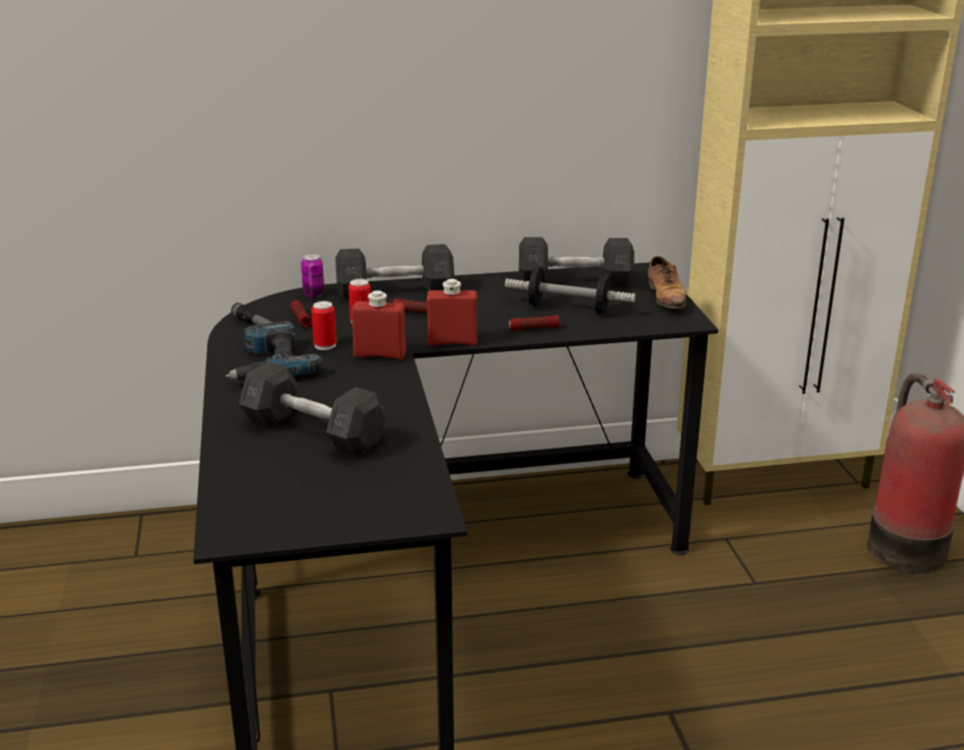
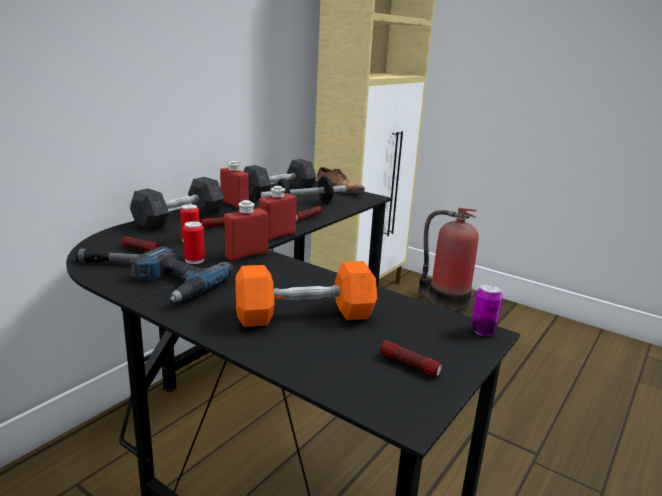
camera: 45 degrees left, 5 degrees down
grey dumbbell [239,361,386,457] -> orange dumbbell [235,261,377,327]
can [301,254,324,298] -> can moved to [471,284,503,336]
none -> red bottle [220,161,249,209]
none -> flashlight [380,340,442,377]

